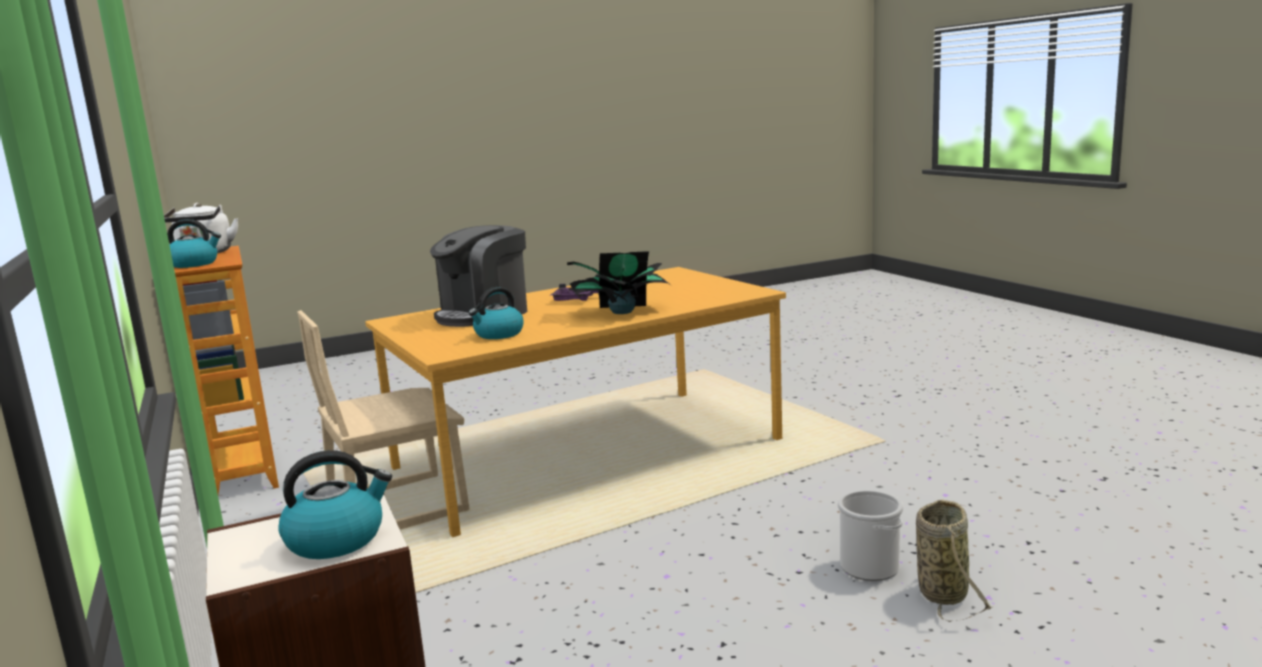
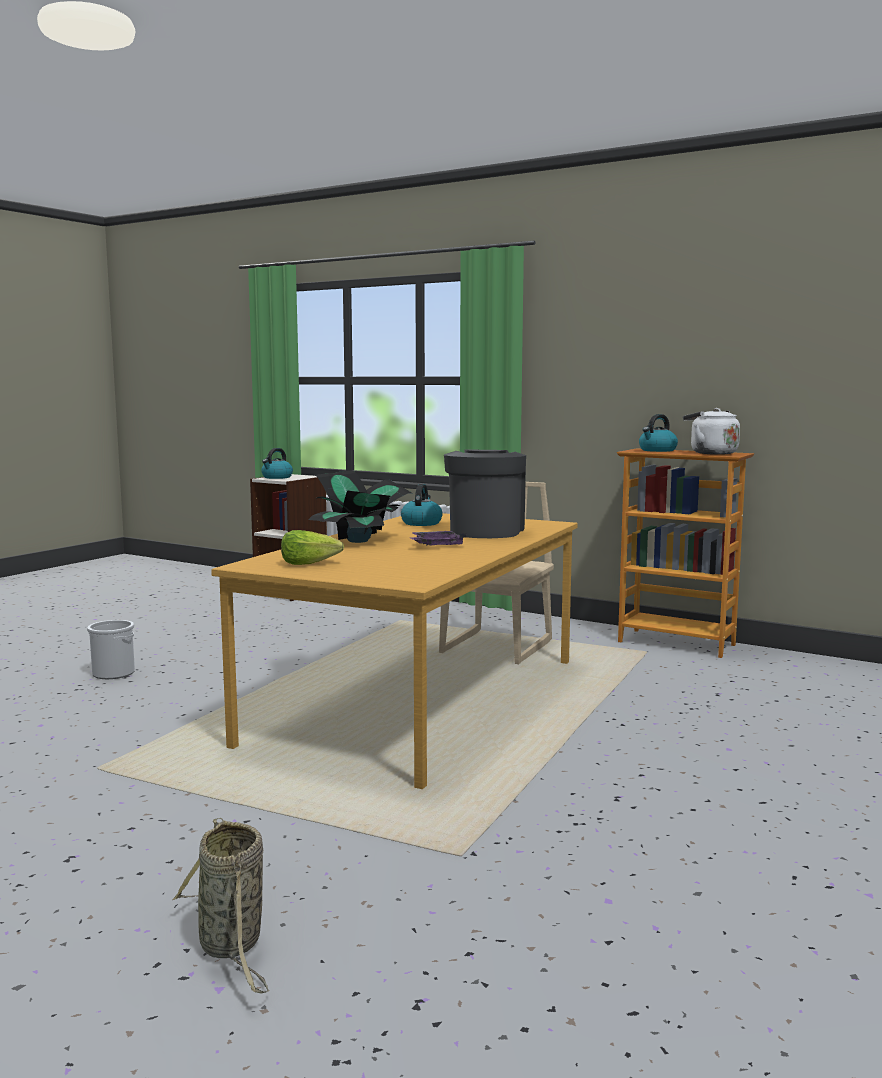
camera: 145 degrees right, 5 degrees down
basket [916,500,992,622] -> basket moved to [172,818,270,994]
none -> lettuce [281,530,344,565]

